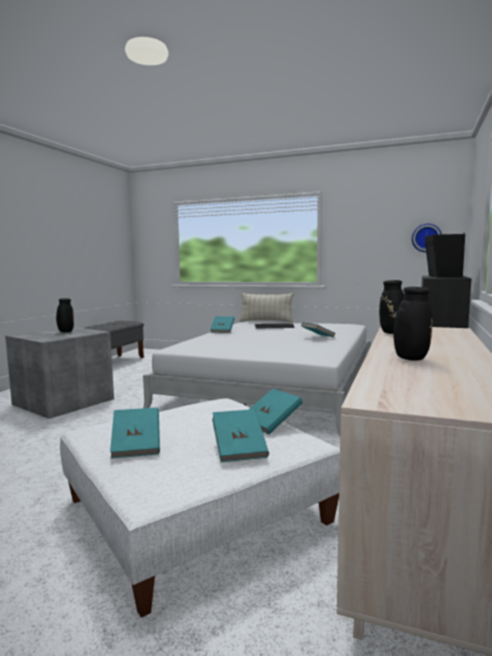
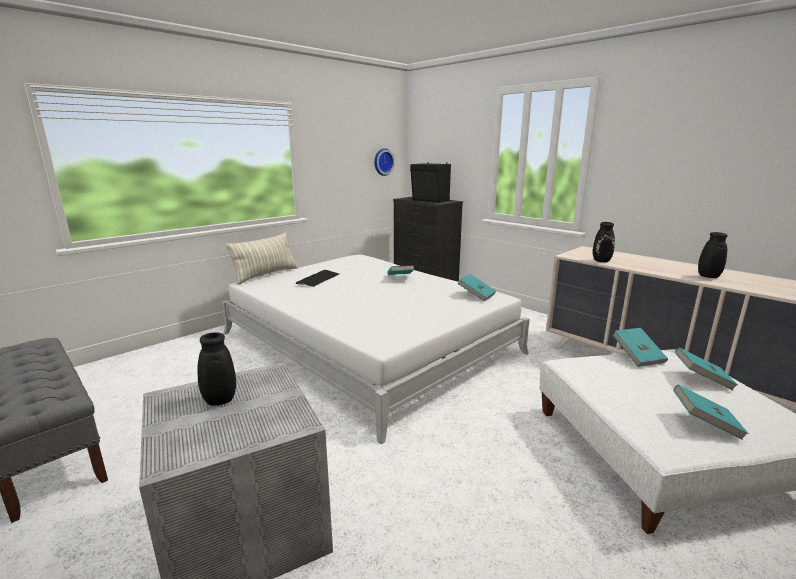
camera: 65 degrees left, 10 degrees up
turquoise book [210,316,235,333] -> turquoise book moved to [457,274,496,302]

